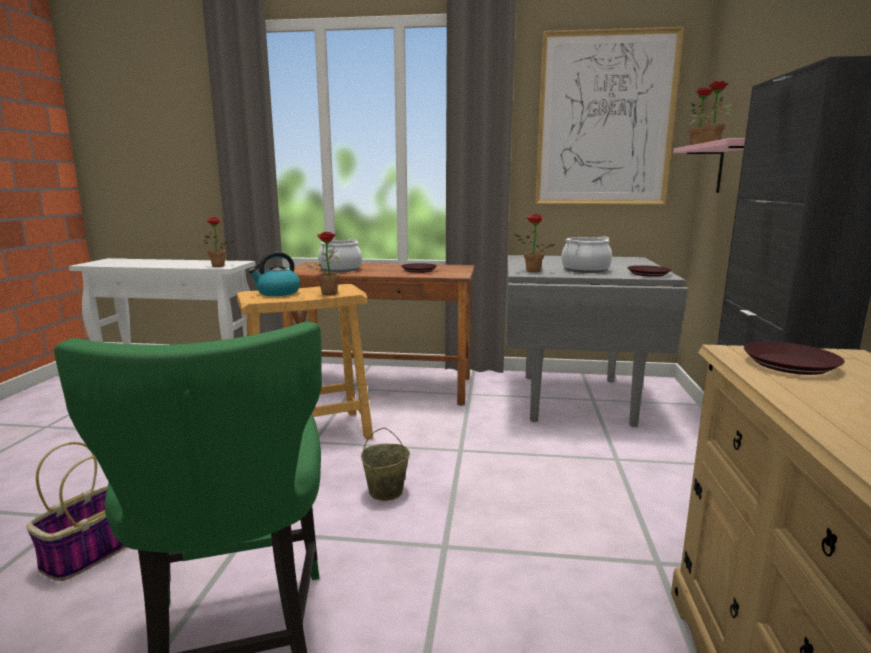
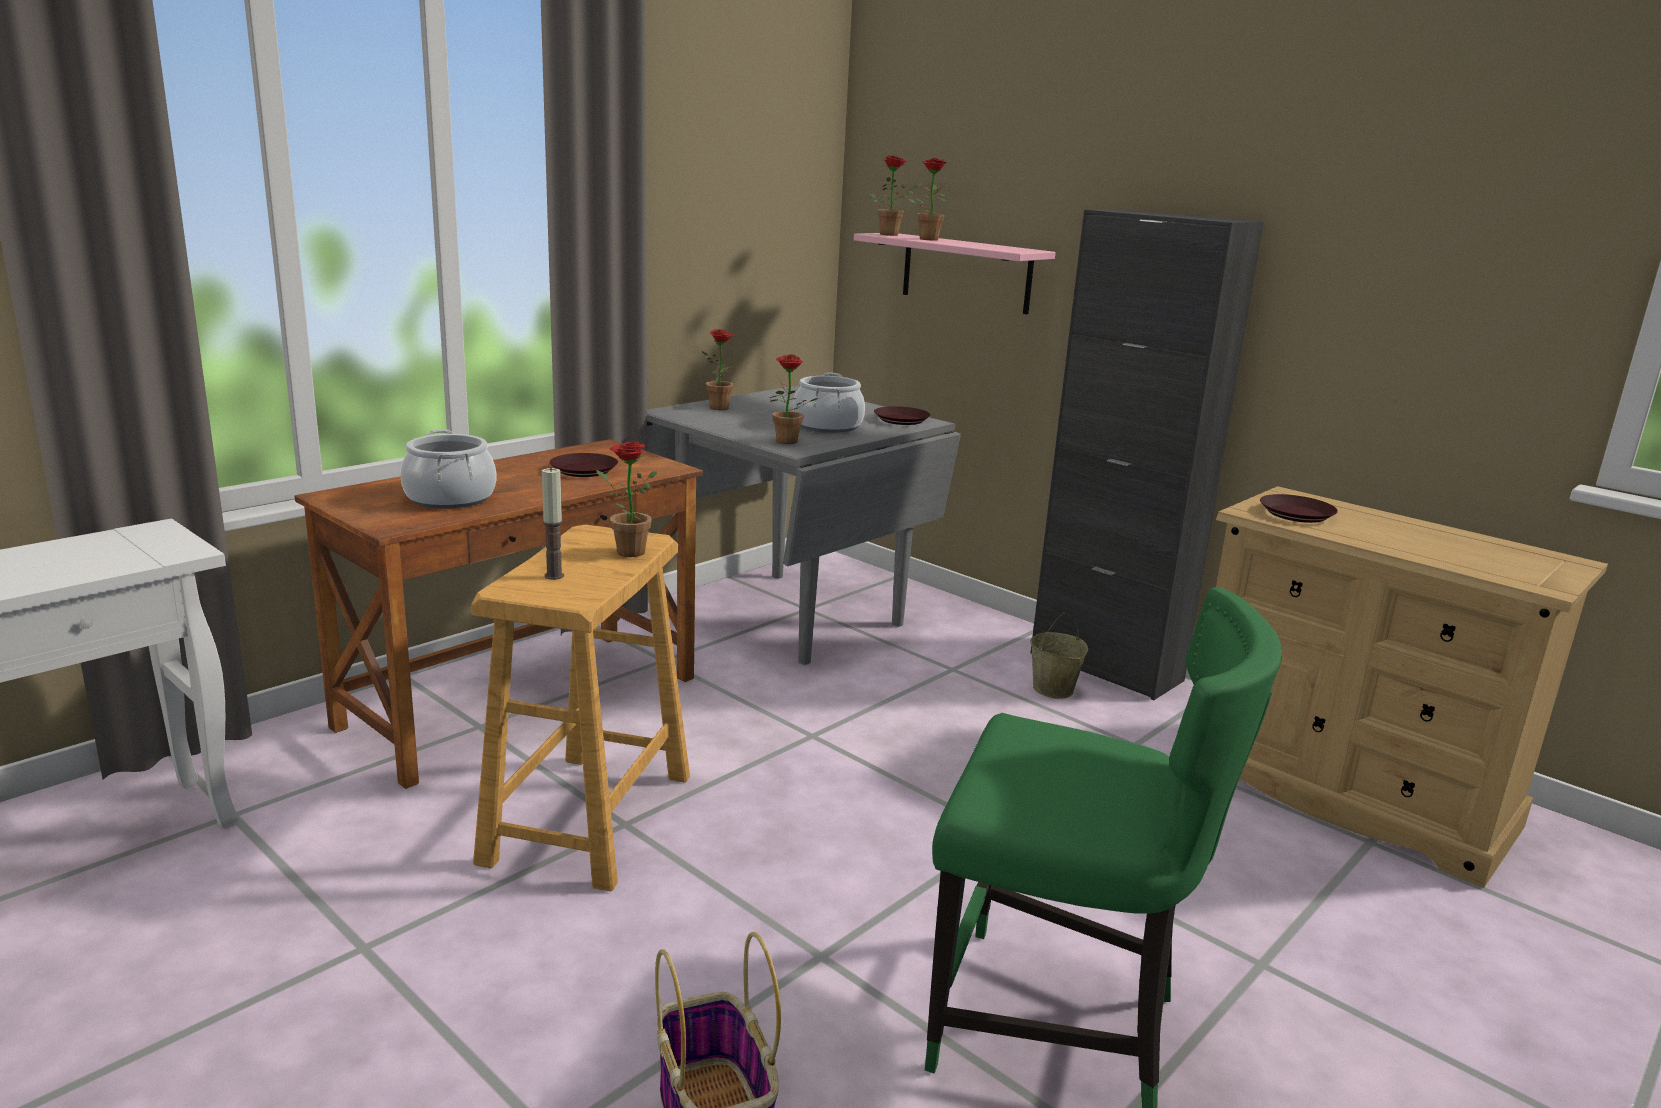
camera: 55 degrees left, 5 degrees up
potted plant [204,217,234,267] -> potted plant moved to [702,329,743,410]
kettle [248,252,300,296] -> candle [542,467,564,580]
beige bucket [361,427,410,501] -> beige bucket moved to [1030,612,1088,698]
picture [535,27,684,205] -> none

